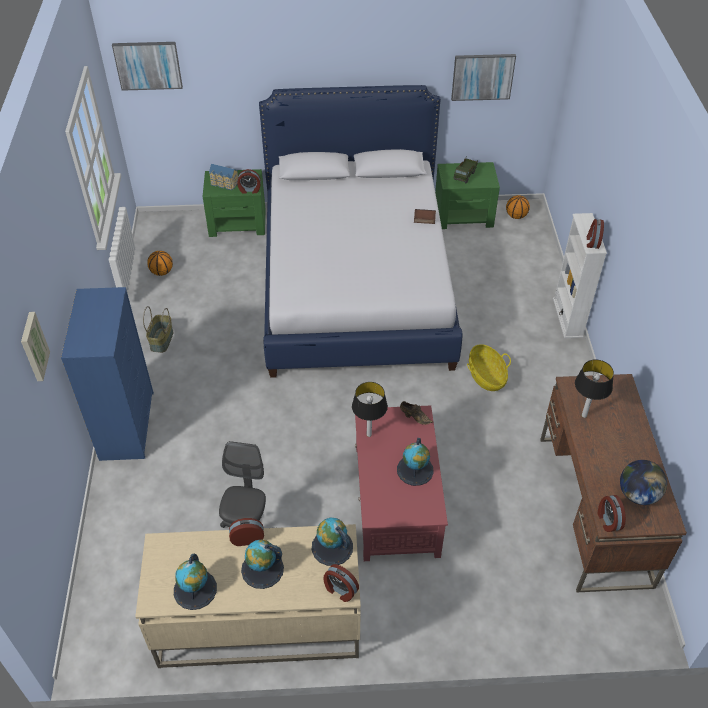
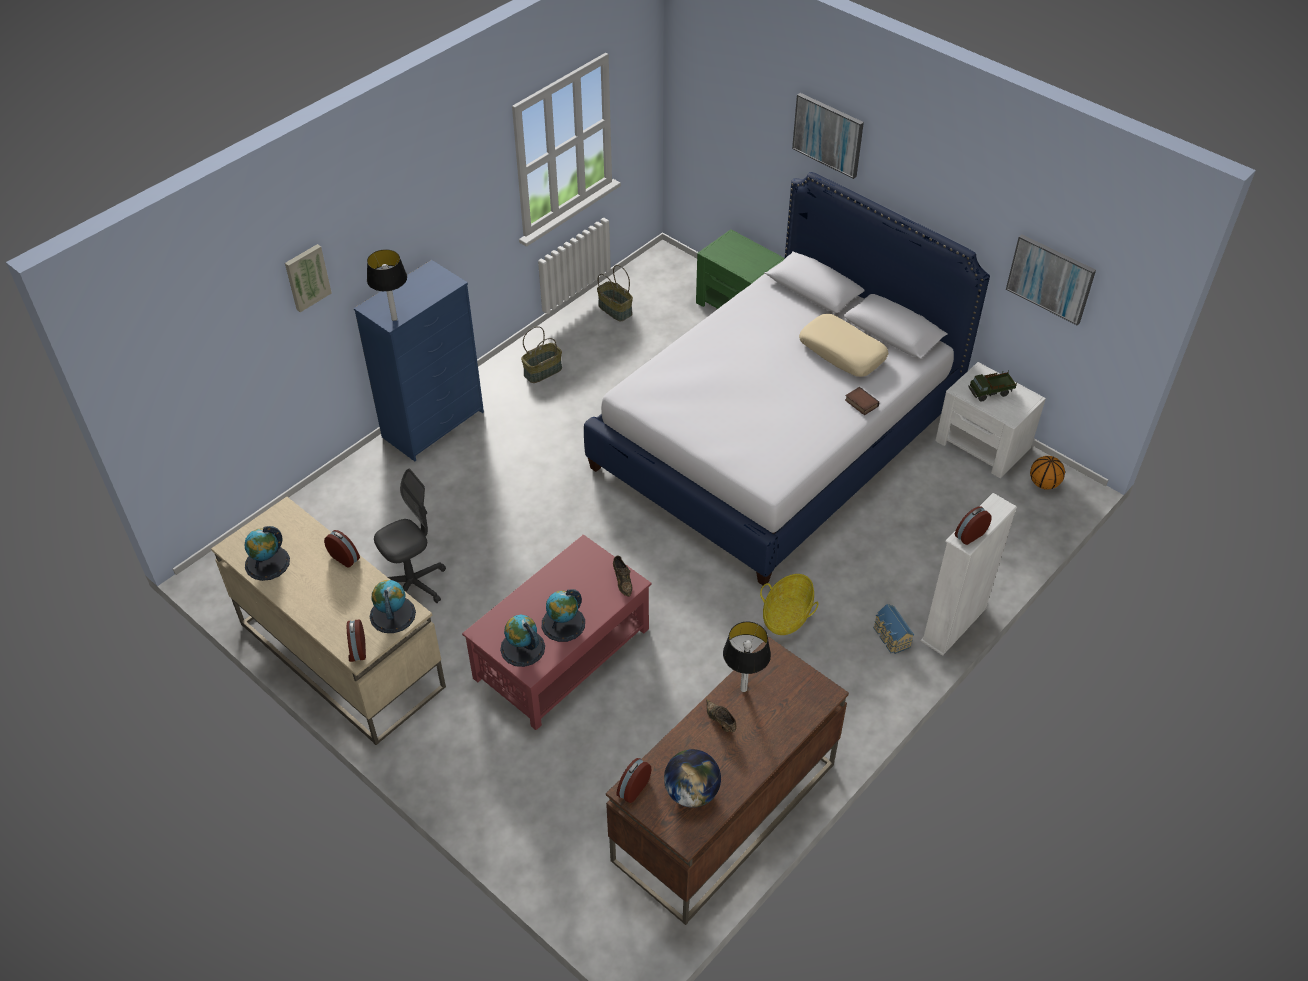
camera: 45 degrees right, 0 degrees up
picture [112,42,183,91] -> picture moved to [792,93,864,179]
basketball [147,251,173,276] -> basket [597,265,633,321]
toy house [209,164,238,190] -> toy house moved to [873,604,914,654]
alarm clock [237,169,261,193] -> none
globe [241,540,284,589] -> globe moved to [500,615,545,667]
table lamp [352,382,388,437] -> table lamp moved to [367,249,407,321]
green nightstand [435,162,500,229] -> white nightstand [935,362,1046,478]
none -> brown shoe [706,699,737,732]
none -> beige pillow [799,314,888,377]

